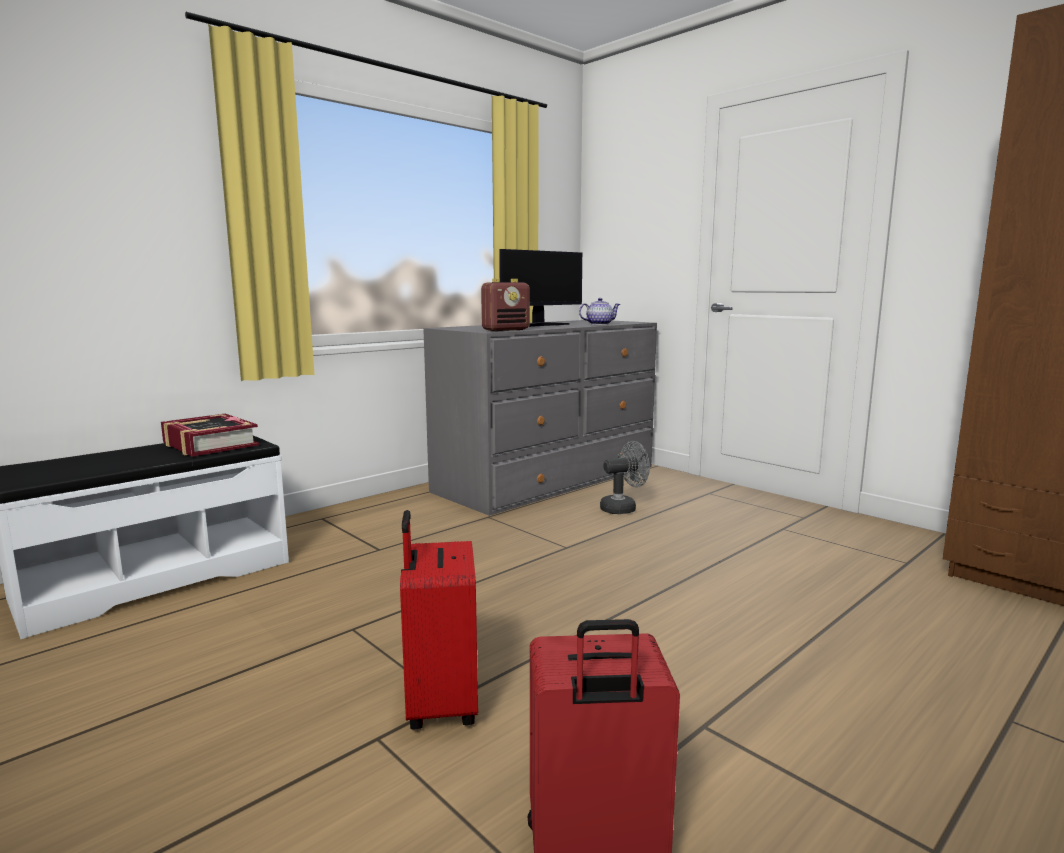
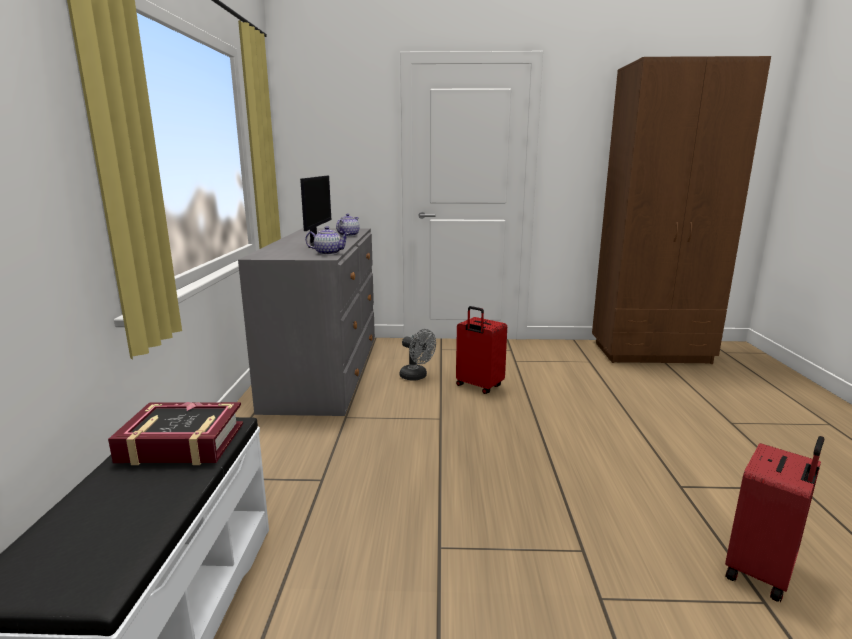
camera: 45 degrees left, 5 degrees up
red suitcase [400,510,478,729] -> red suitcase moved to [456,306,507,394]
radio [481,279,530,331] -> teapot [305,226,350,255]
grey fan [600,441,650,514] -> grey fan turned 105 degrees clockwise [400,329,436,381]

